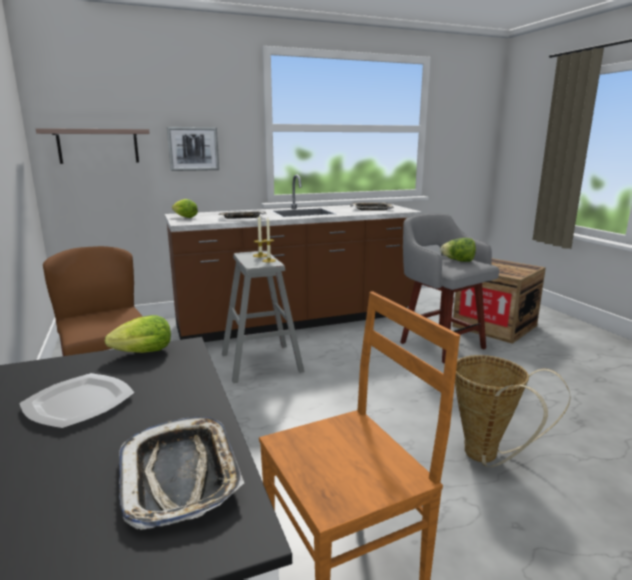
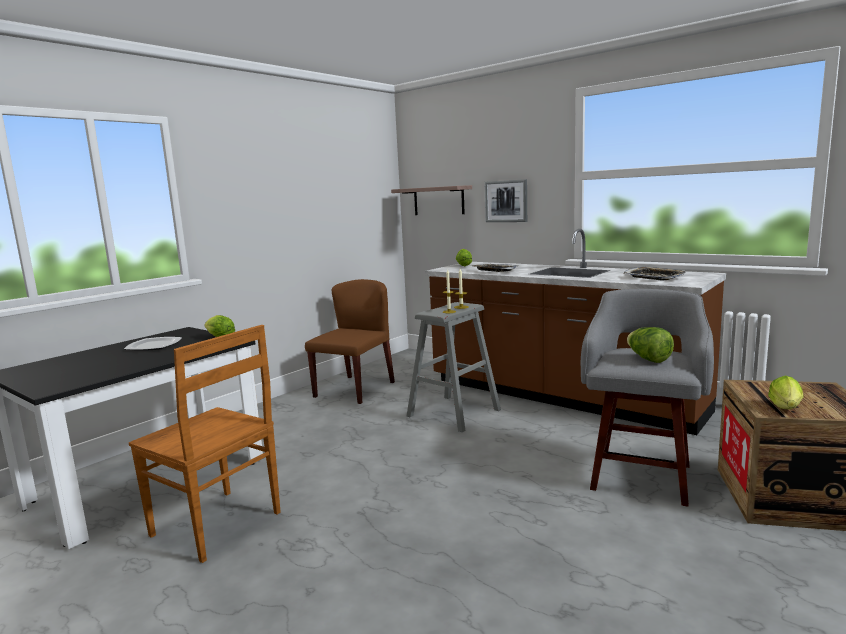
camera: 60 degrees right, 5 degrees down
tray [119,417,244,530] -> none
basket [455,355,571,467] -> none
none -> lettuce [768,376,803,409]

